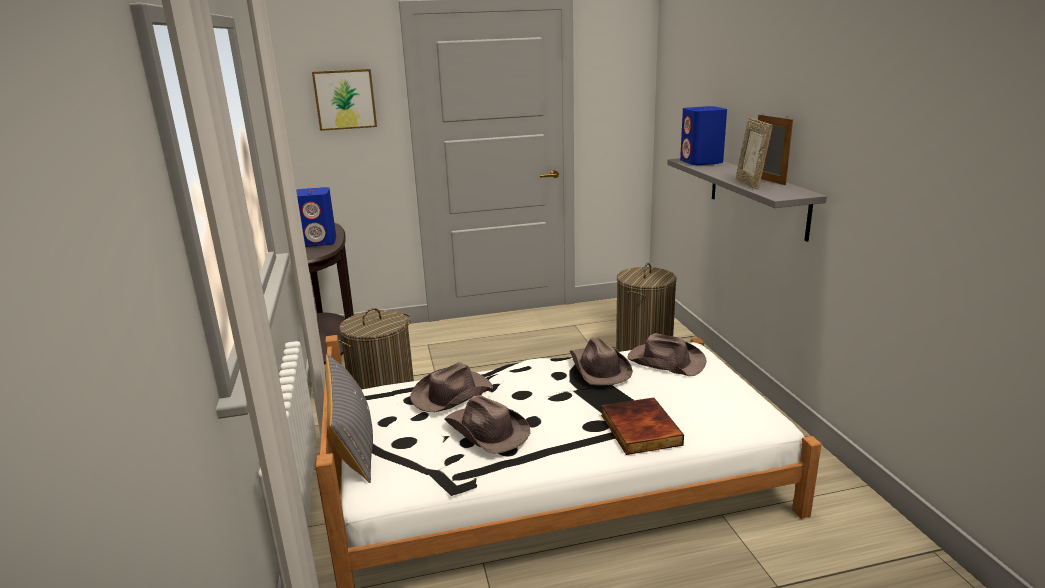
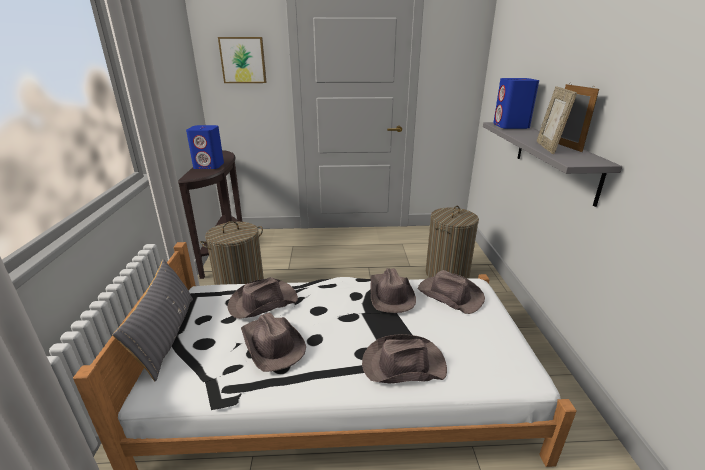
camera: 10 degrees right, 5 degrees up
book [601,398,684,455] -> brown hat [362,334,447,383]

